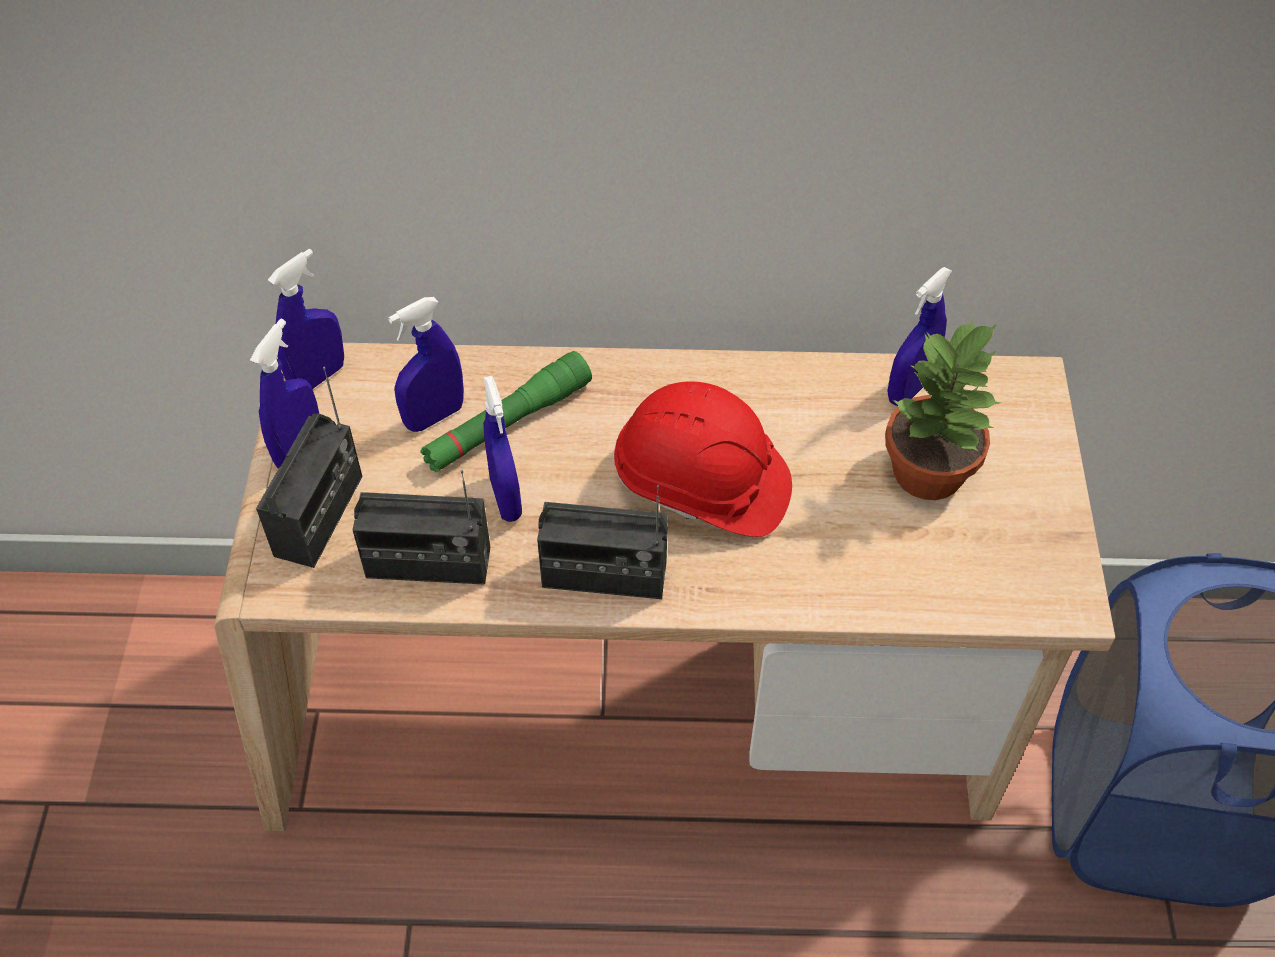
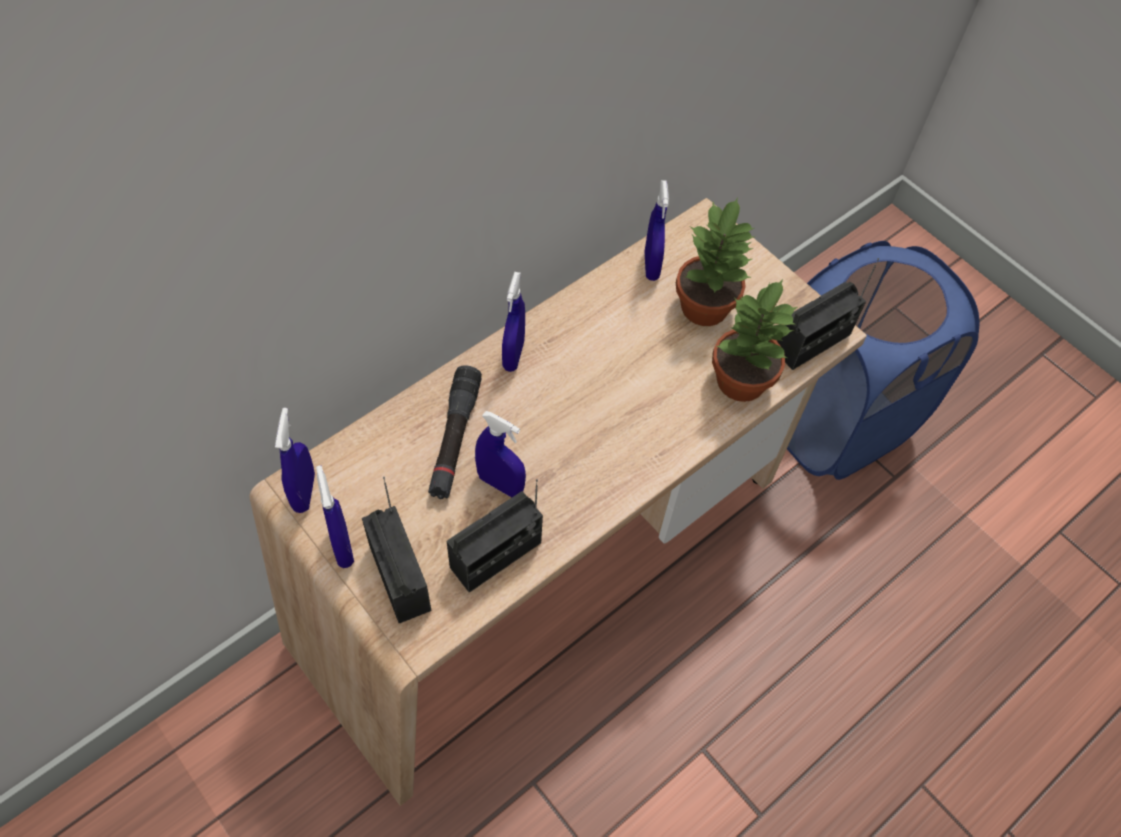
camera: 45 degrees left, 5 degrees up
blue spray bottle [388,297,464,432] -> blue spray bottle moved to [502,272,525,372]
green flashlight [420,351,592,472] -> black flashlight [428,365,482,499]
radio [537,485,668,599] -> radio moved to [777,258,879,370]
red hard hat [614,381,792,537] -> none
none -> potted plant [712,279,798,402]

